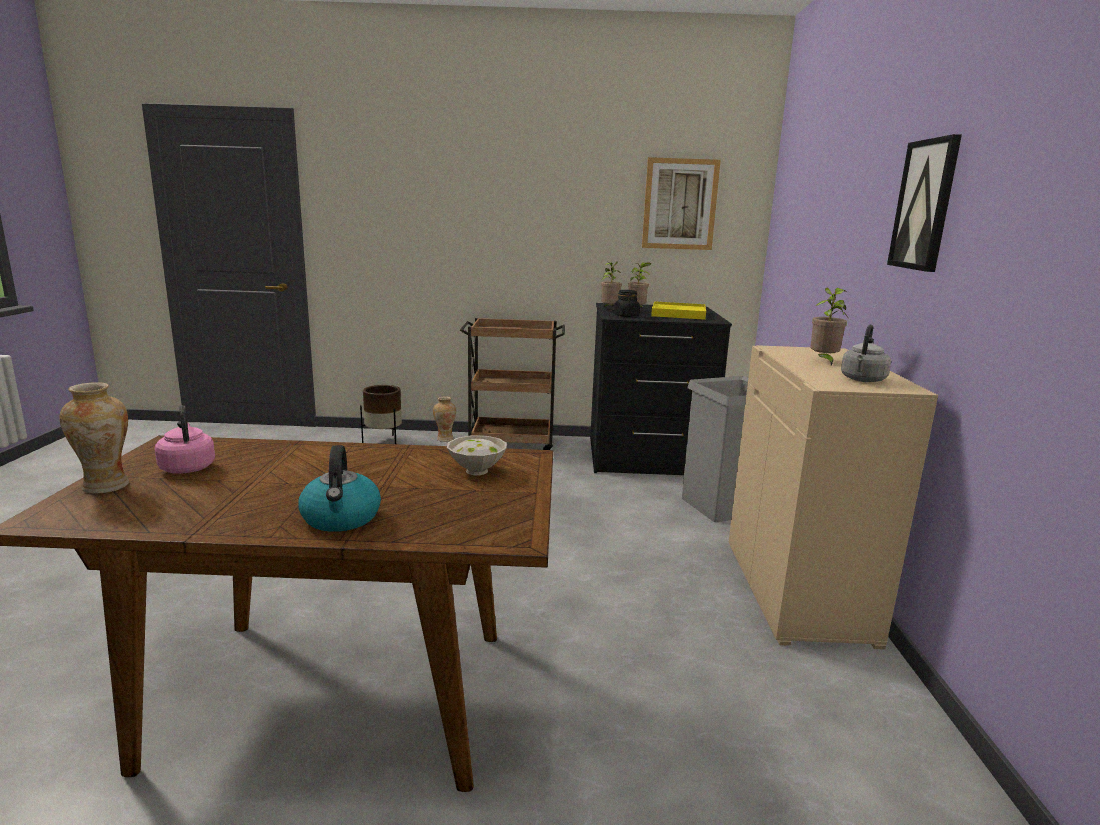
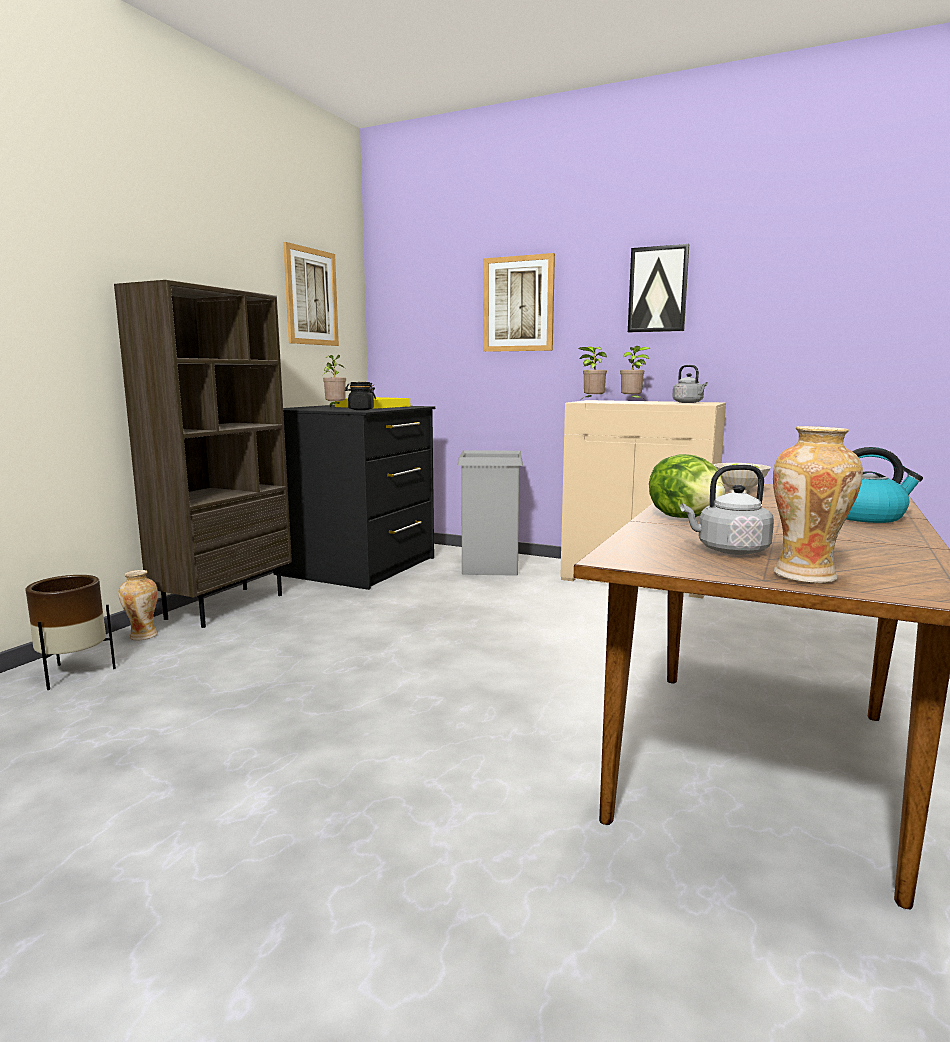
camera: 65 degrees left, 5 degrees down
pink kettle [155,405,215,474] -> grey kettle [680,465,774,555]
brown cart [460,318,565,450] -> brown bookcase [114,280,292,628]
potted plant [601,261,622,307] -> potted plant moved to [578,346,607,400]
none -> picture [483,253,555,352]
none -> lettuce [649,454,725,518]

